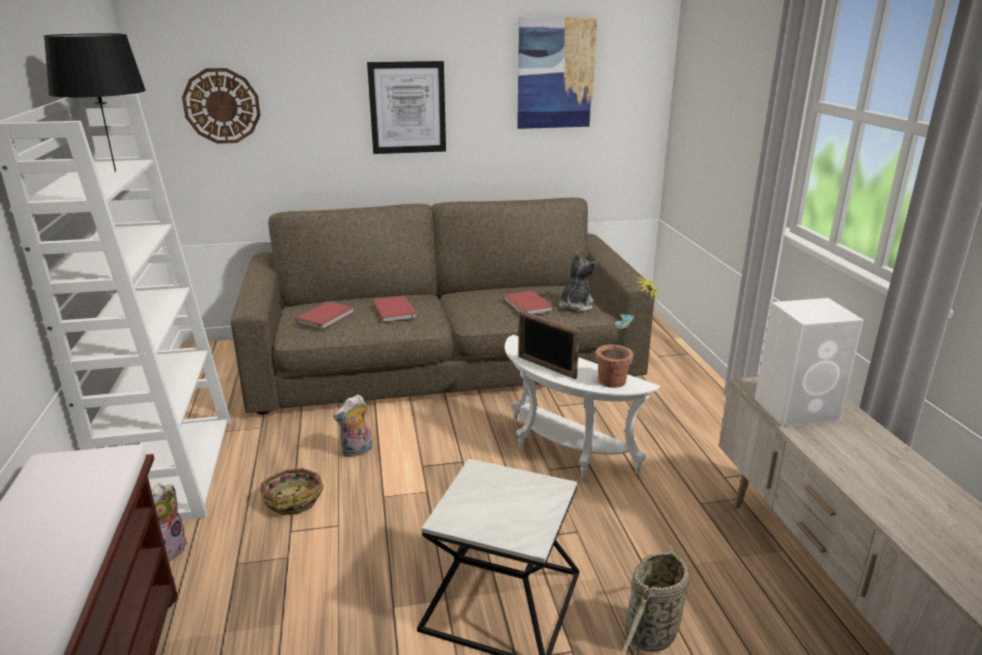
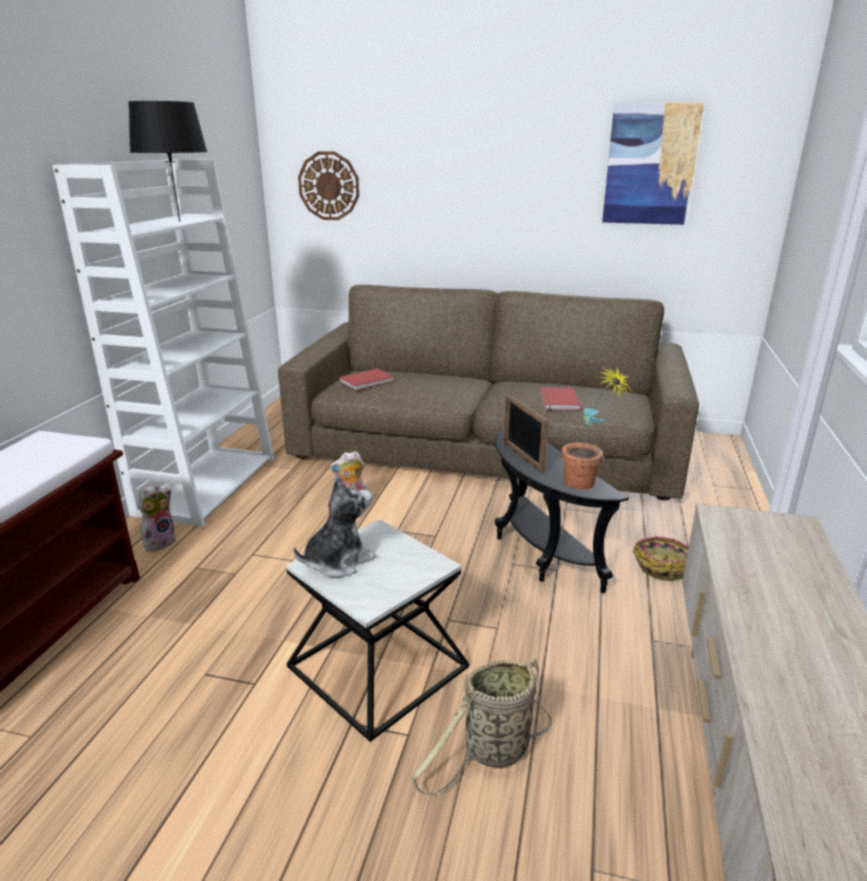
camera: 25 degrees right, 0 degrees up
basket [260,468,324,515] -> basket moved to [633,536,689,581]
picture [367,61,446,154] -> none
red book [373,296,417,322] -> none
white side table [505,335,660,479] -> black side table [495,428,629,593]
plush toy [559,252,597,312] -> plush toy moved to [293,476,375,578]
white speaker [755,298,864,427] -> none

